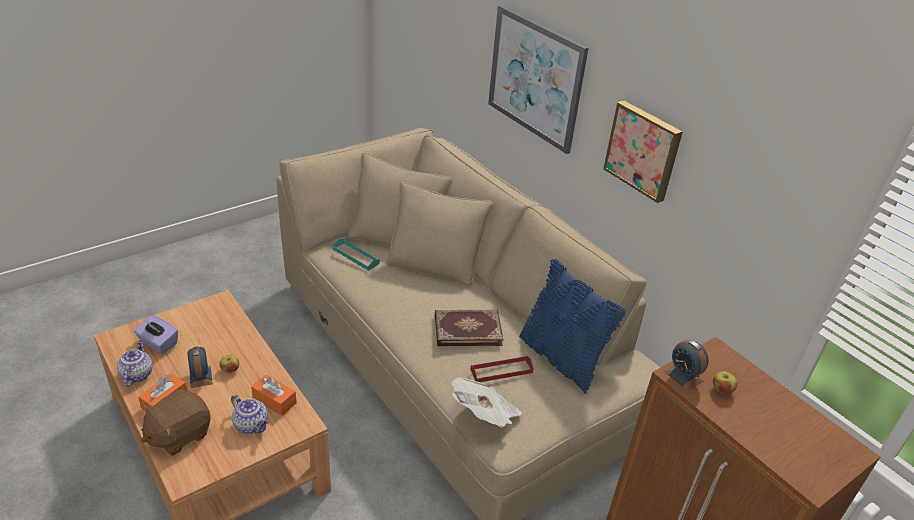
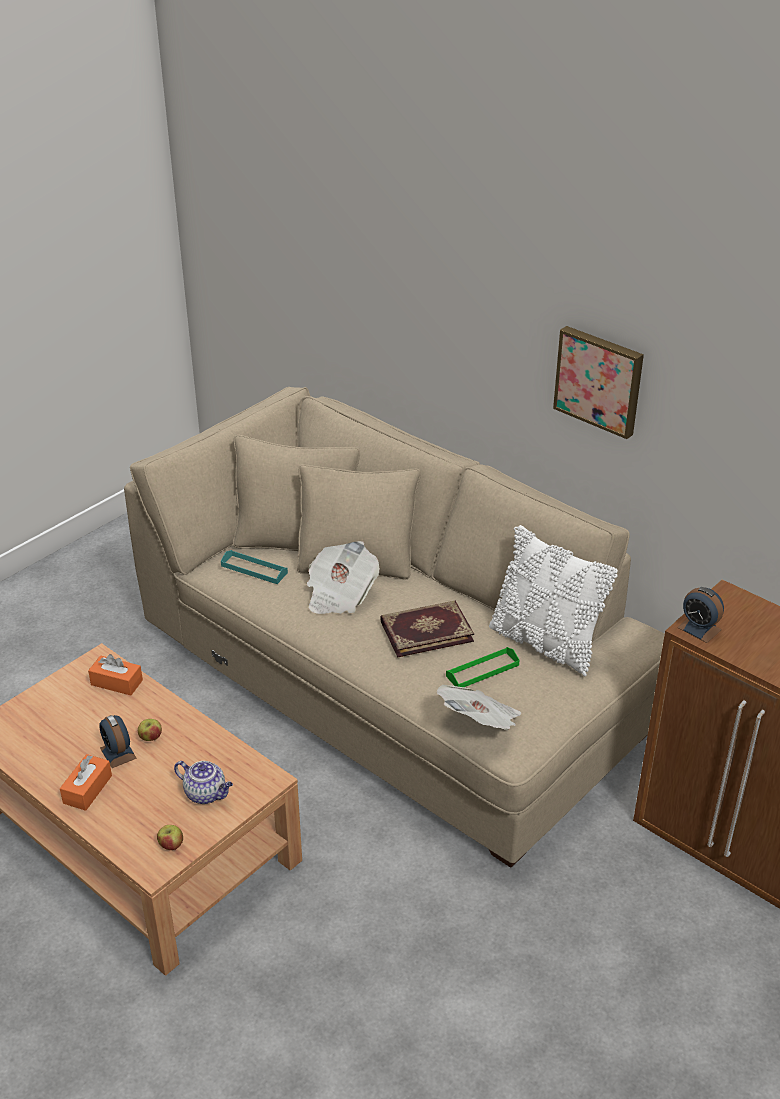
camera: 10 degrees left, 0 degrees up
teapot [117,340,153,387] -> none
purple tissue box [134,315,178,354] -> none
brown plush toy [142,390,210,456] -> none
orange tissue box [251,374,297,416] -> orange tissue box moved to [88,654,143,695]
red tray [470,356,534,382] -> green tray [446,647,519,687]
picture [488,5,588,154] -> none
blue pillow [519,259,626,394] -> white pillow [489,525,618,676]
apple [713,371,737,395] -> apple moved to [157,825,183,850]
none -> newspaper [307,541,380,614]

